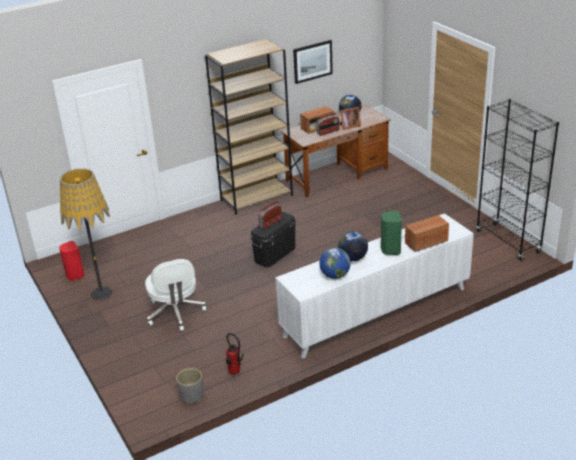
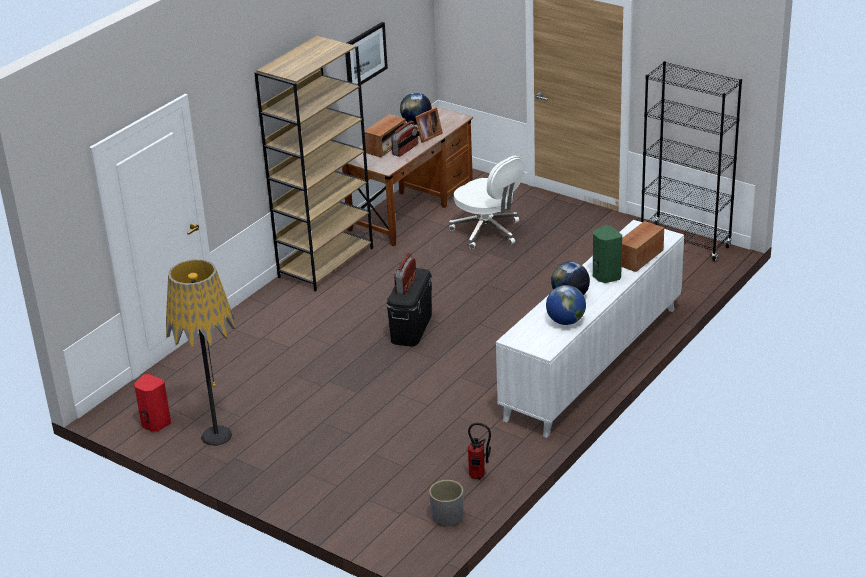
camera: 25 degrees left, 0 degrees up
white office chair [145,259,207,331] -> white office chair moved to [449,156,524,249]

